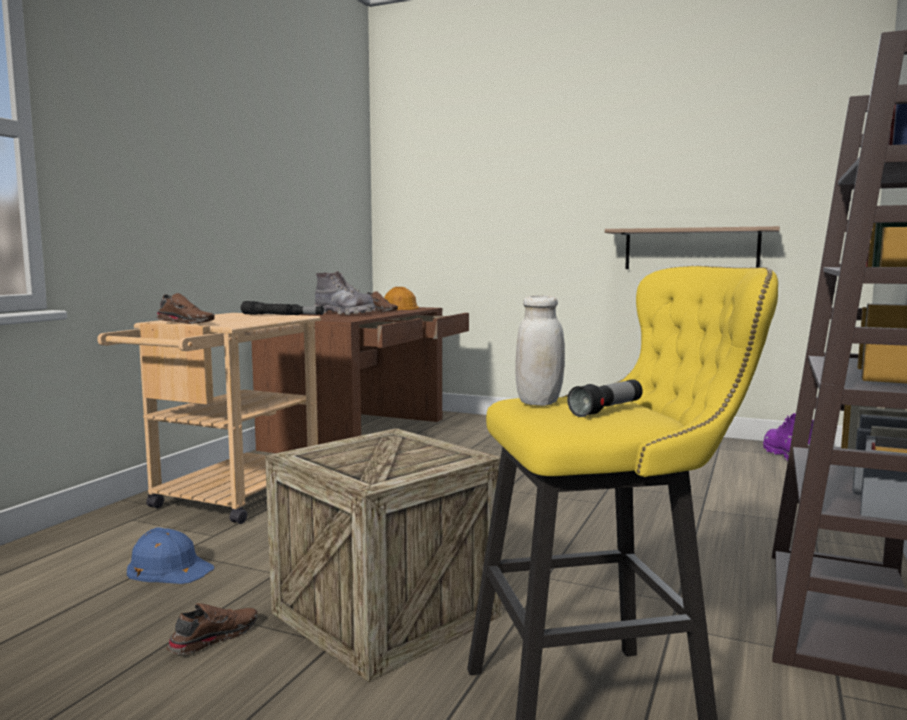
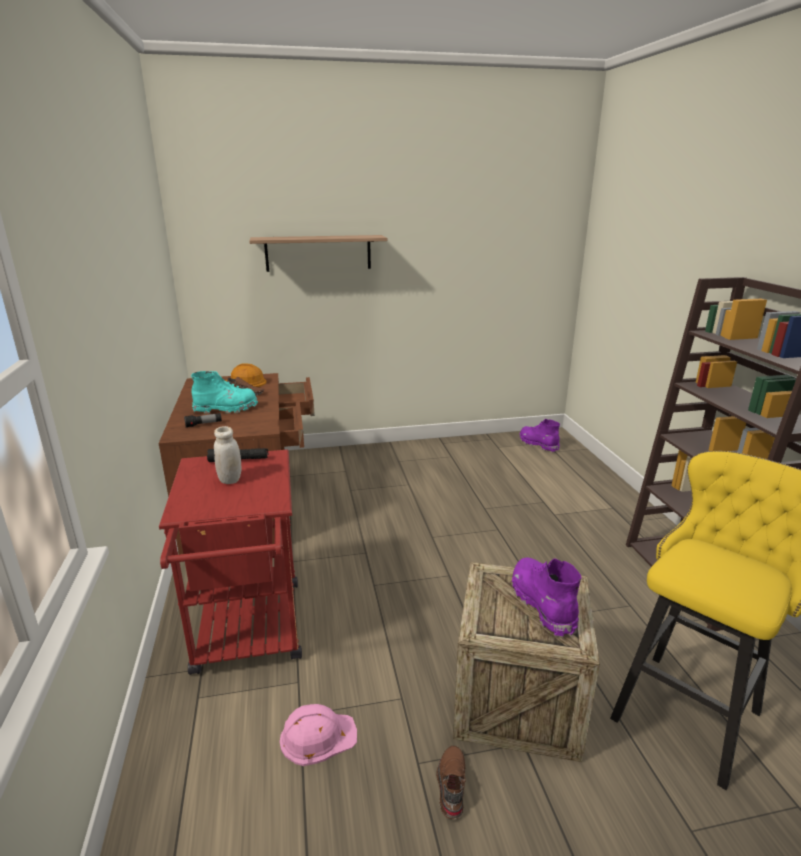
camera: 35 degrees left, 15 degrees up
beige cart [97,313,321,524] -> red cart [159,450,302,675]
blue hard hat [127,527,214,584] -> pink hard hat [280,704,357,766]
brown shoe [157,293,215,324] -> none
grey boot [314,271,375,315] -> turquoise boot [191,371,258,414]
white jar [515,295,565,406] -> white jar moved to [214,426,242,484]
flashlight [567,379,643,417] -> none
shelf [605,226,780,269] -> shelf moved to [249,235,387,272]
none -> purple boot [512,557,582,638]

